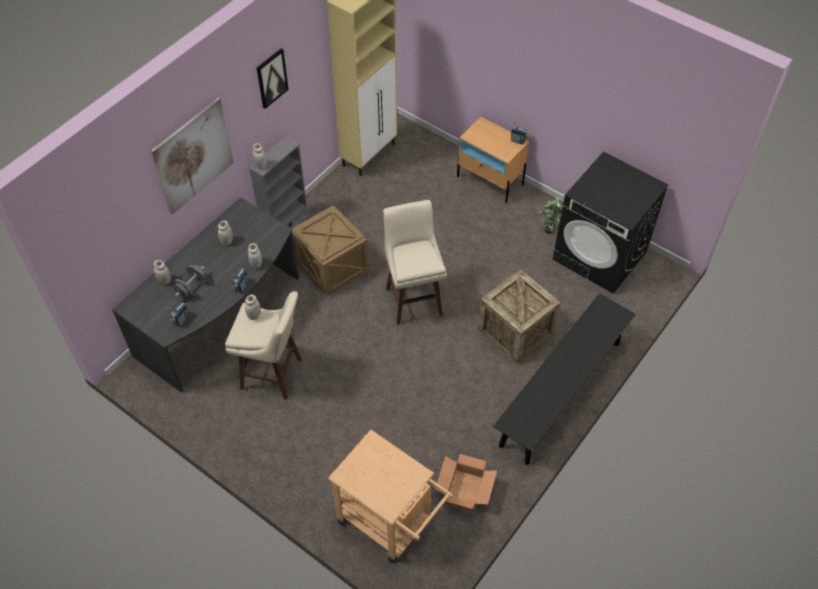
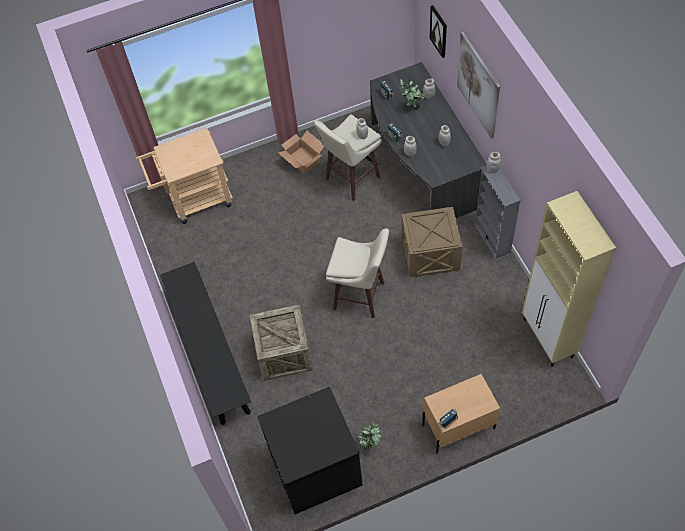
camera: 125 degrees right, 5 degrees up
grey dumbbell [173,265,206,298] -> potted plant [400,80,425,110]
picture [257,49,289,109] -> picture moved to [430,5,447,58]
cardboard box [435,454,497,511] -> cardboard box moved to [278,131,324,174]

